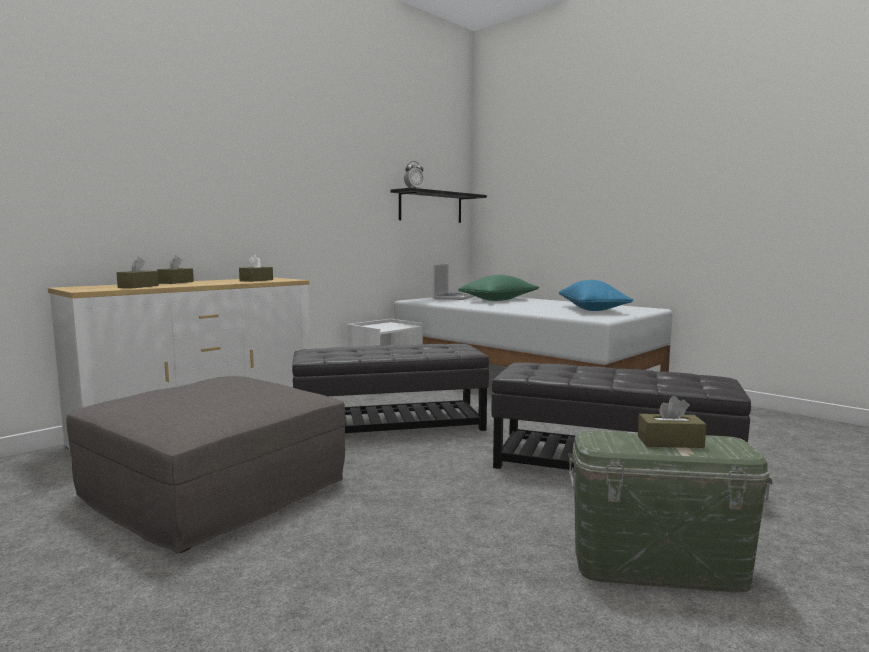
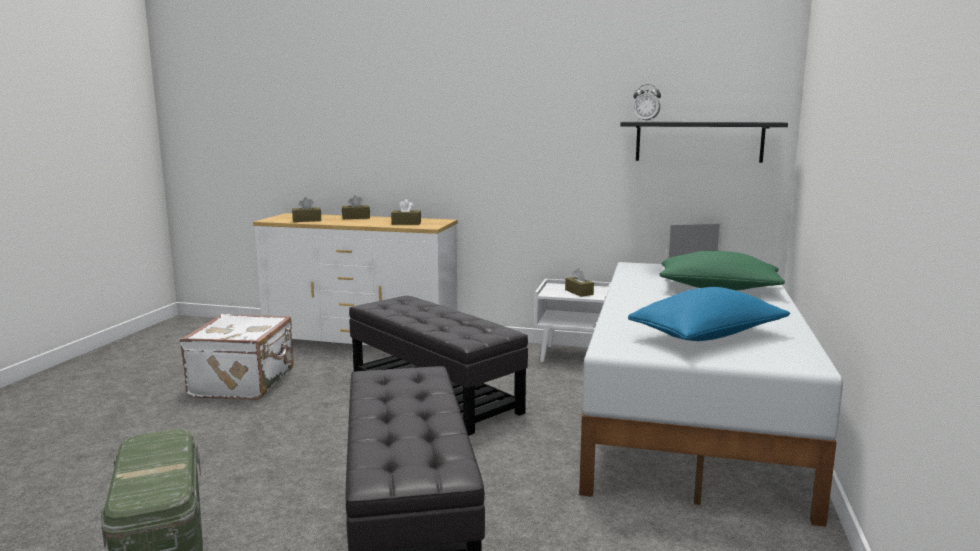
camera: 60 degrees right, 5 degrees up
grey ottoman [66,376,345,553] -> white suitcase [180,314,294,400]
brown tissue box [638,396,706,448] -> brown tissue box moved to [565,268,594,297]

